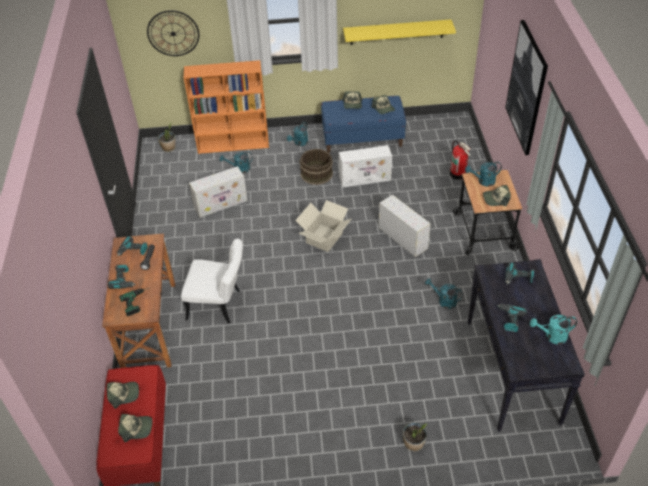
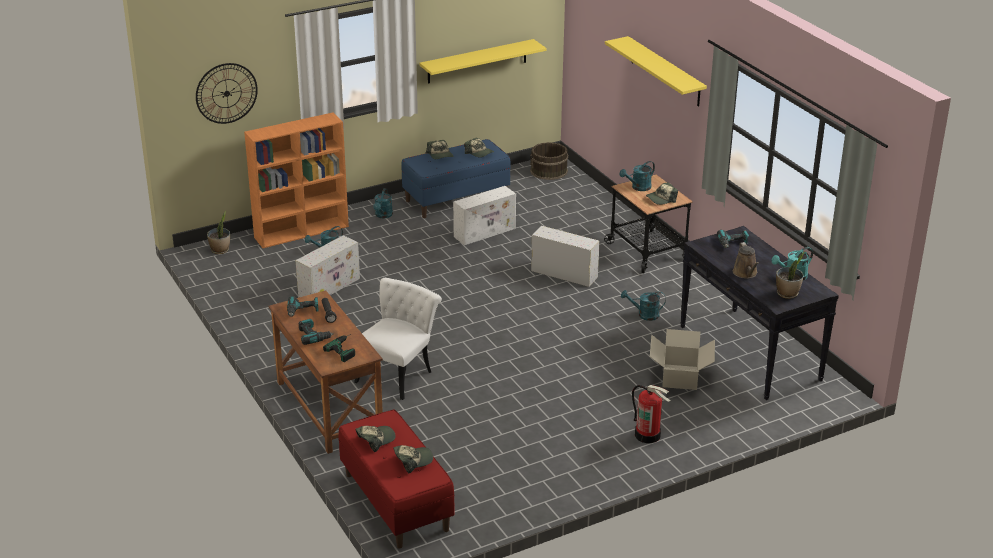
camera: 25 degrees left, 15 degrees down
white chair [181,239,243,324] -> white chair turned 45 degrees counterclockwise [354,278,442,400]
cardboard box [295,200,351,252] -> cardboard box moved to [650,329,715,390]
brown bucket [299,149,333,185] -> brown bucket moved to [530,142,568,180]
potted plant [403,422,427,451] -> potted plant moved to [776,252,805,299]
fire extinguisher [449,140,471,180] -> fire extinguisher moved to [632,385,670,443]
power drill [497,304,527,332] -> brown watering can [733,242,759,278]
picture [505,20,548,155] -> yellow shelf [605,36,707,107]

